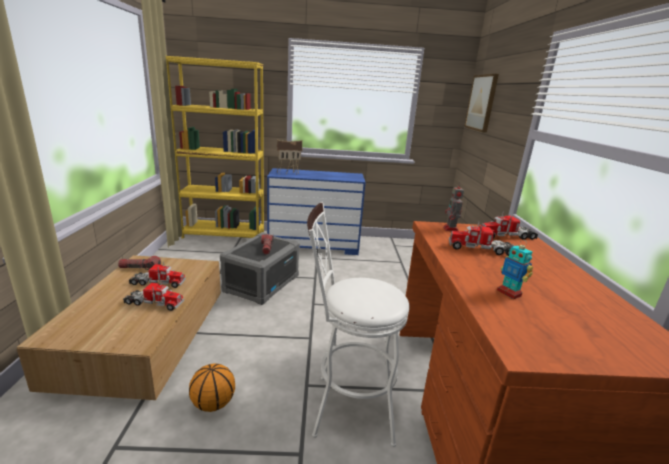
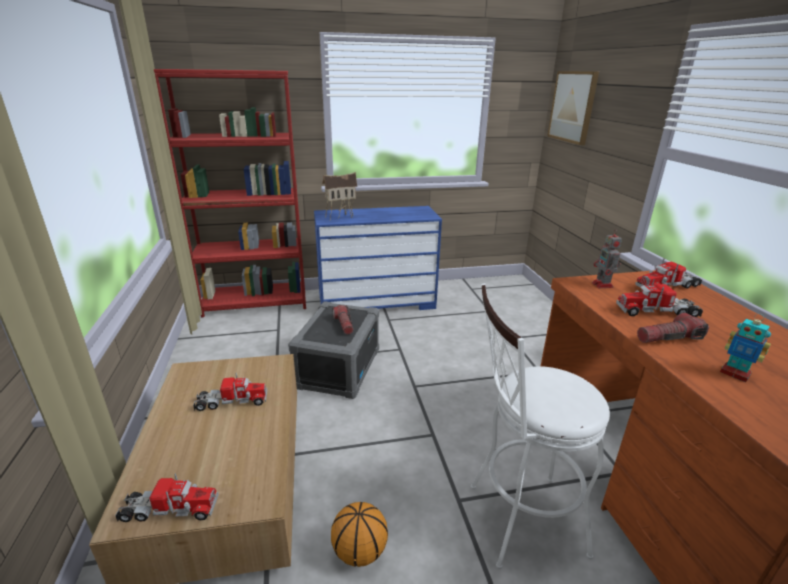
camera: 10 degrees left, 5 degrees up
flashlight [118,256,161,270] -> flashlight moved to [637,313,709,343]
toy truck [123,280,184,311] -> toy truck moved to [115,473,219,522]
yellow bookcase [166,56,264,239] -> red bookcase [154,69,306,318]

